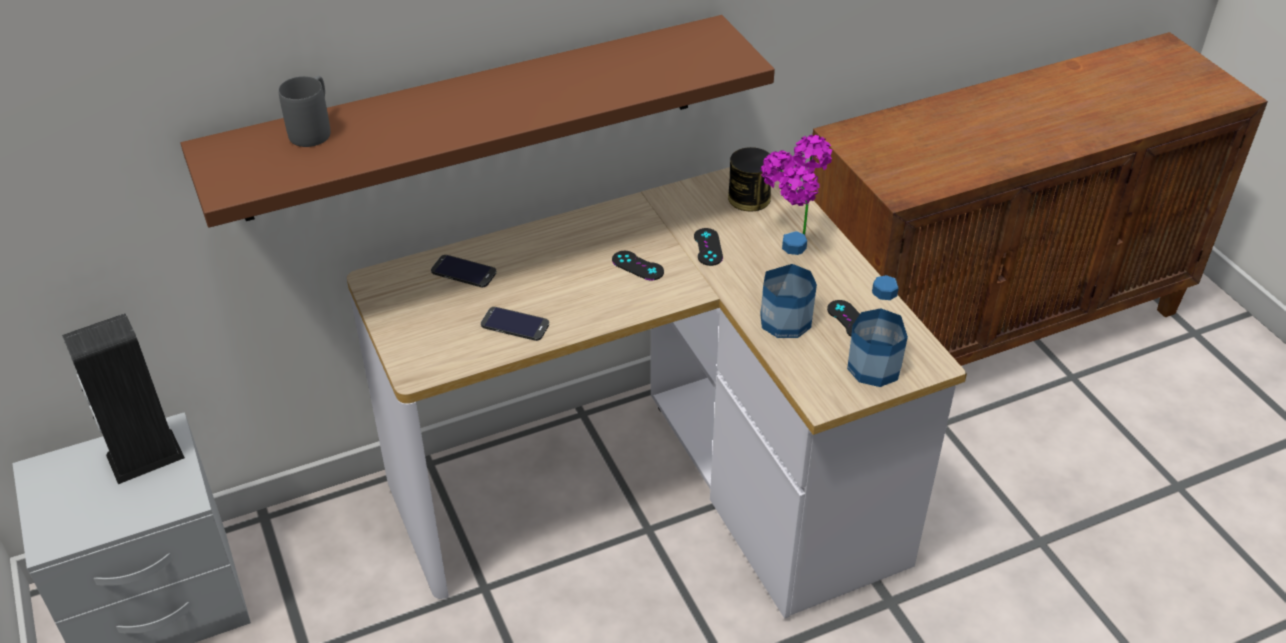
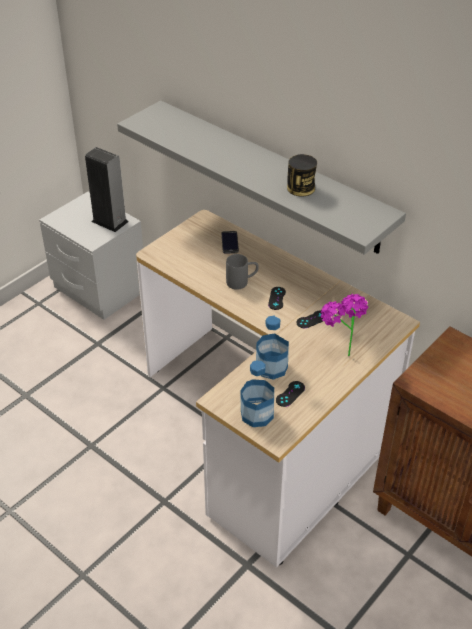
camera: 65 degrees right, 0 degrees up
brown shelf [180,15,775,228] -> grey shelf [117,101,406,255]
grey mug [278,76,330,147] -> grey mug moved to [226,254,259,290]
phone [481,307,549,341] -> none
can [728,147,771,212] -> can moved to [287,154,317,197]

